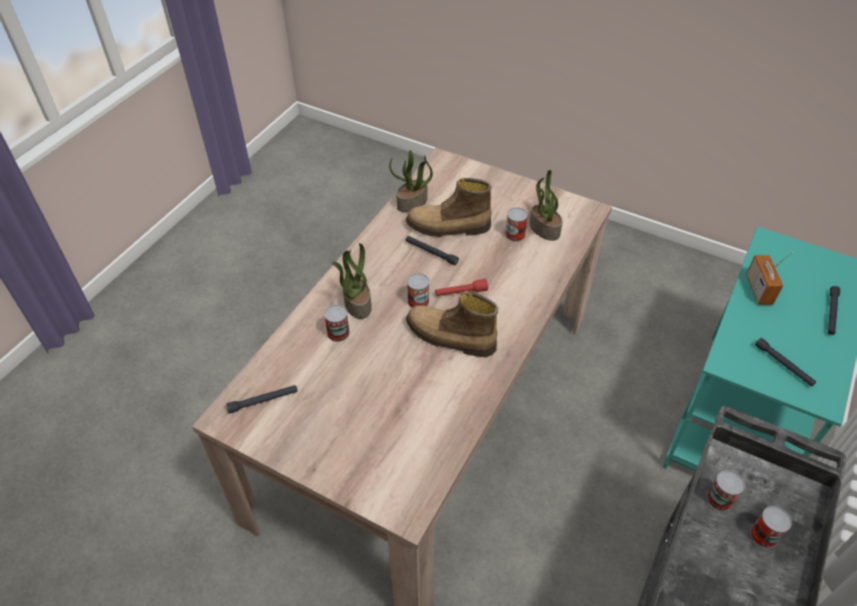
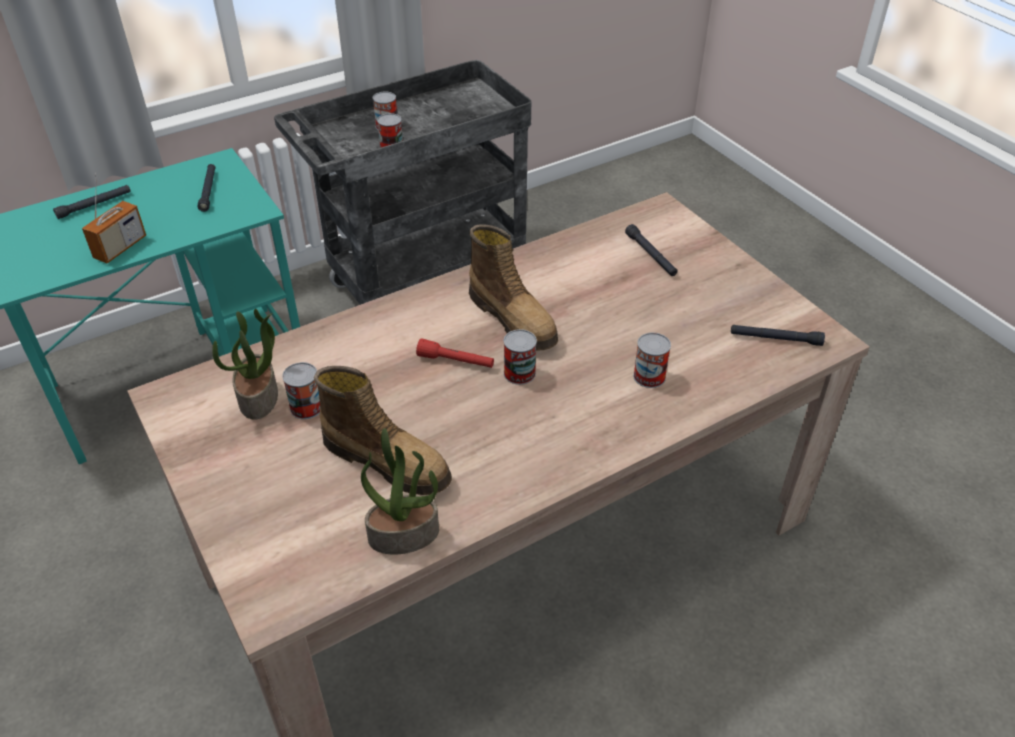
camera: 150 degrees left, 5 degrees down
potted plant [332,243,372,319] -> none
black flashlight [406,236,459,266] -> black flashlight moved to [625,224,678,276]

